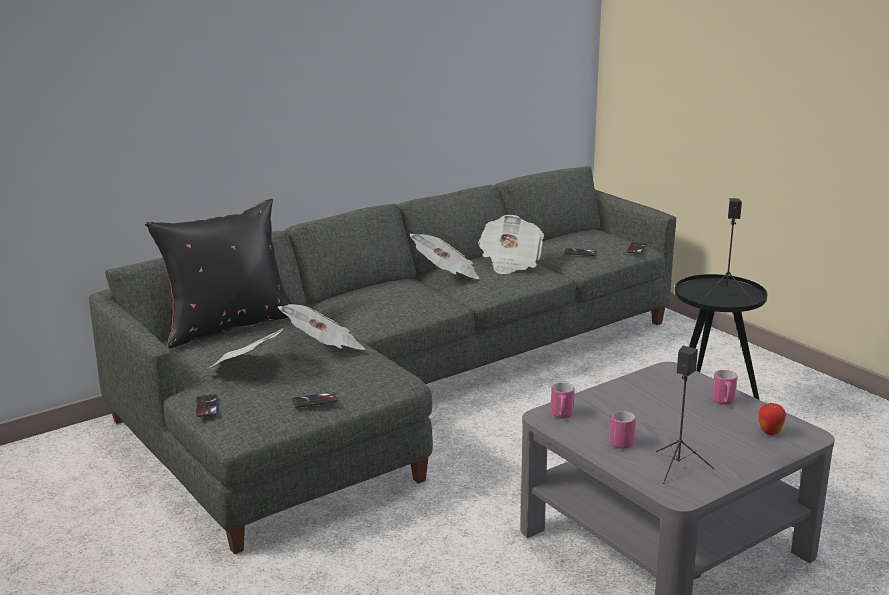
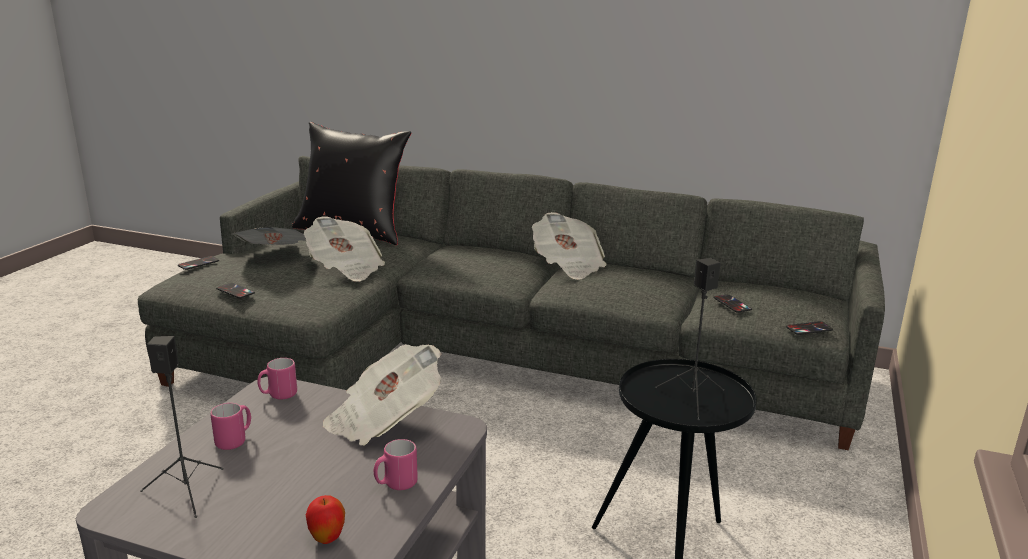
camera: 55 degrees right, 0 degrees up
newspaper [478,215,544,274] -> newspaper moved to [323,344,442,446]

